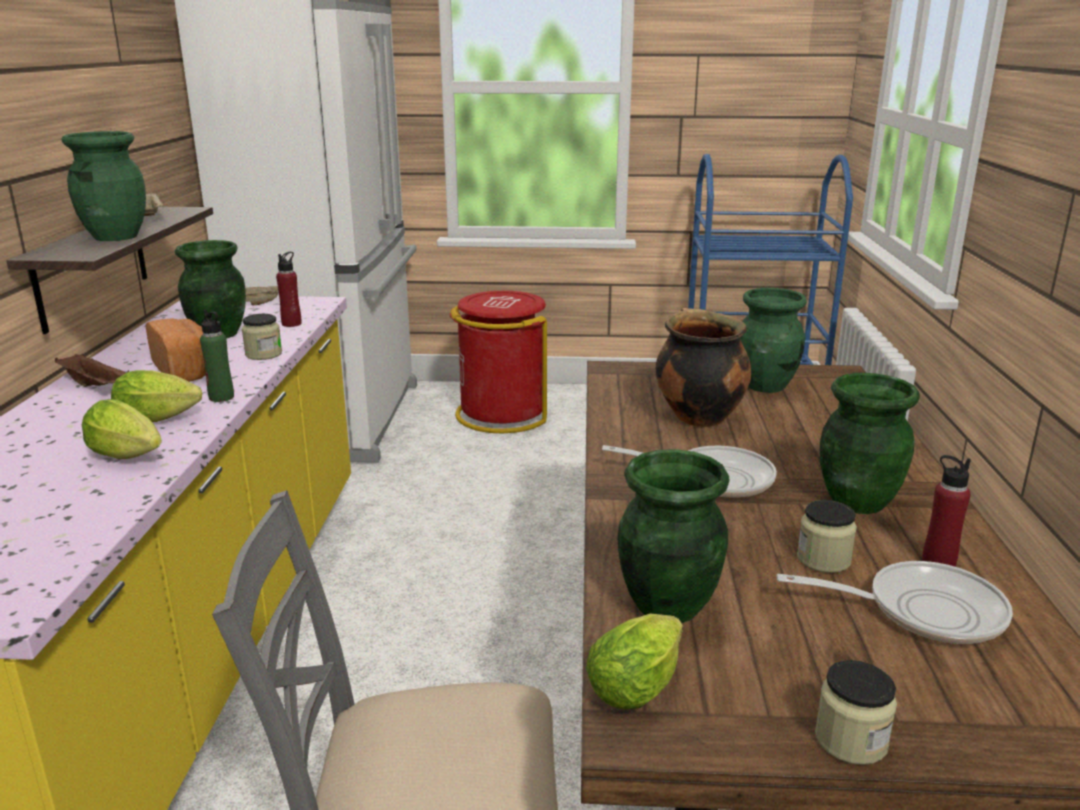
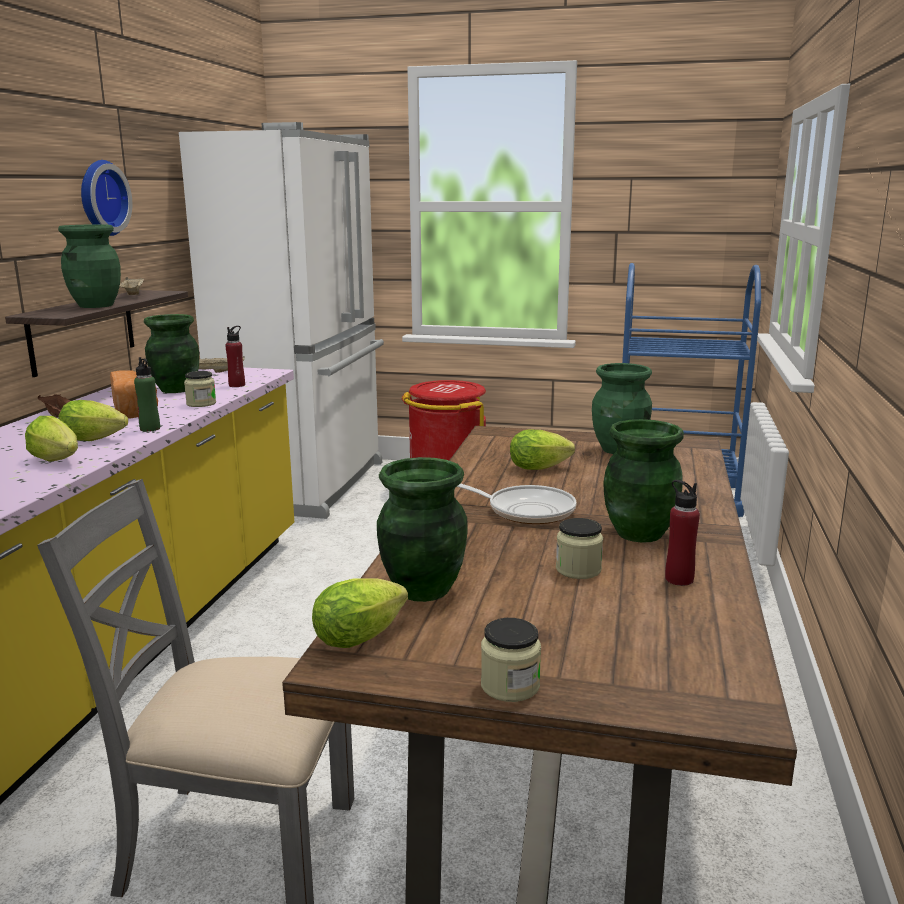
camera: 10 degrees right, 5 degrees down
cooking pot [656,308,751,427] -> lettuce [510,429,575,470]
frying pan [777,561,1013,644] -> none
none -> wall clock [81,160,132,236]

